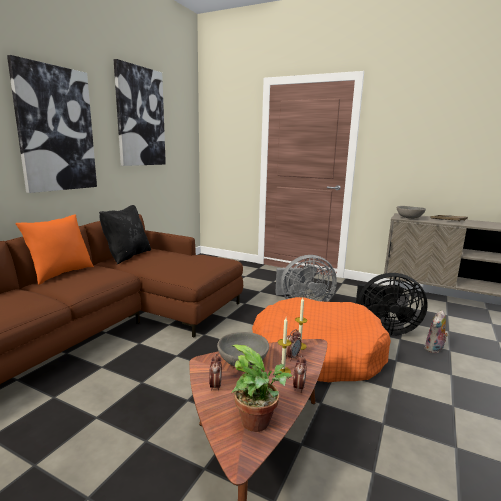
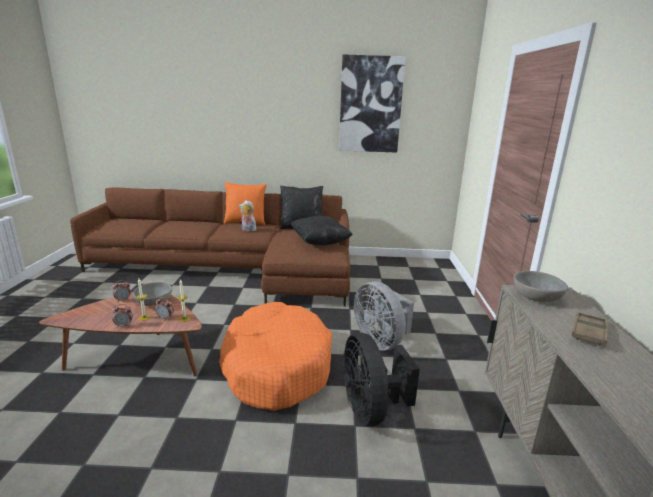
camera: 65 degrees right, 5 degrees up
picture [7,55,97,193] -> none
potted plant [231,345,292,432] -> none
plush toy [425,310,449,353] -> plush toy moved to [239,200,256,231]
none -> black pillow [291,216,353,245]

